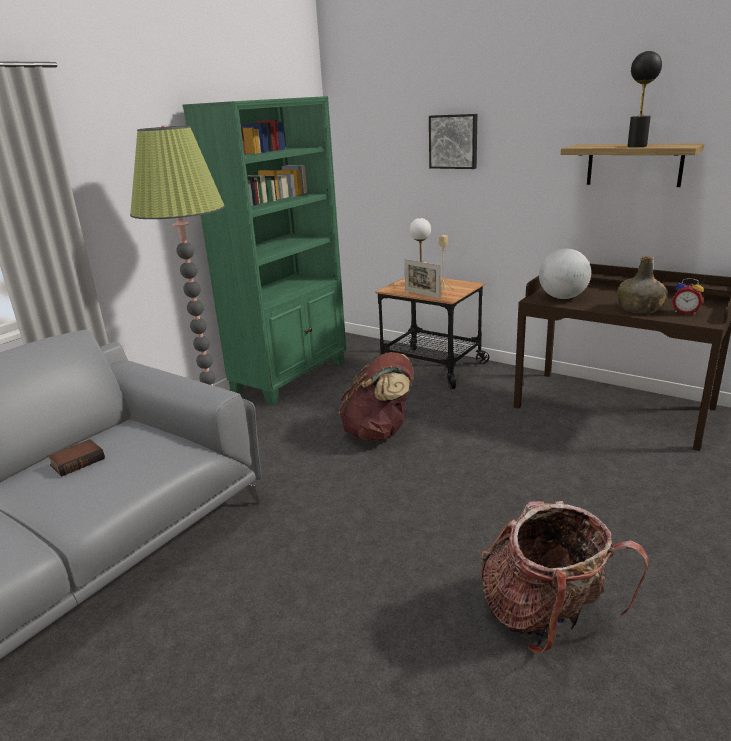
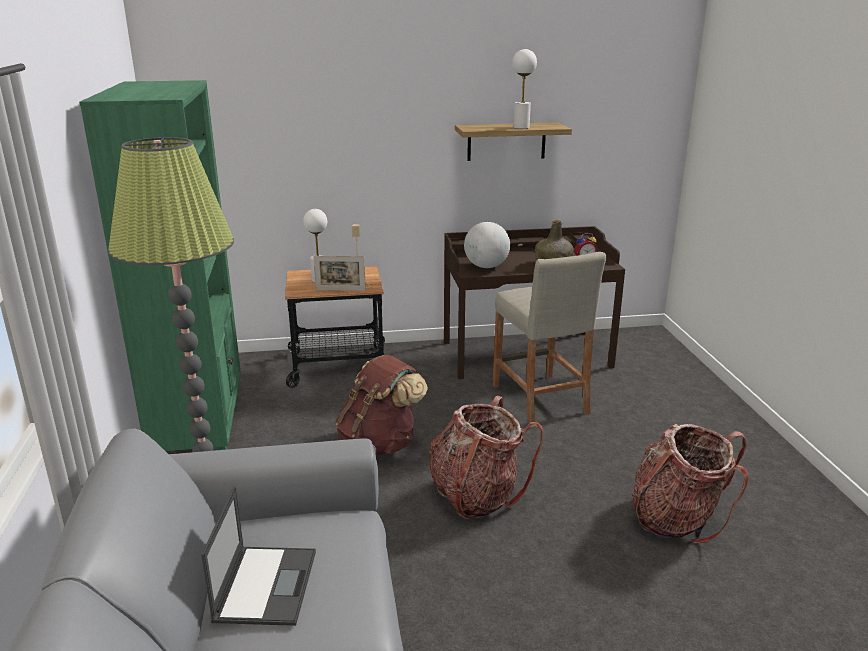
camera: 45 degrees left, 0 degrees up
book [47,439,105,477] -> laptop [201,486,316,626]
picture [429,114,477,169] -> none
black table lamp [628,51,662,147] -> white table lamp [512,49,537,129]
none -> backpack [429,396,543,519]
none -> beige stool [493,252,606,423]

